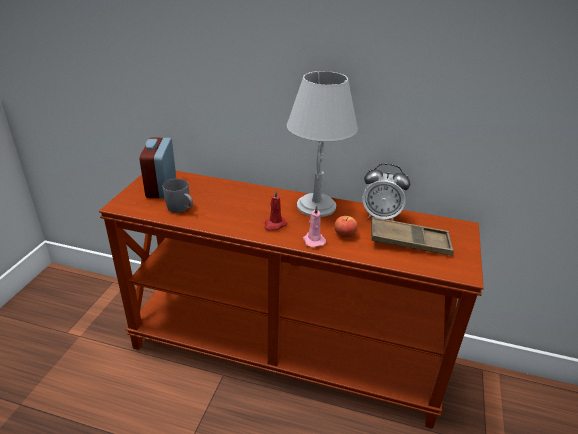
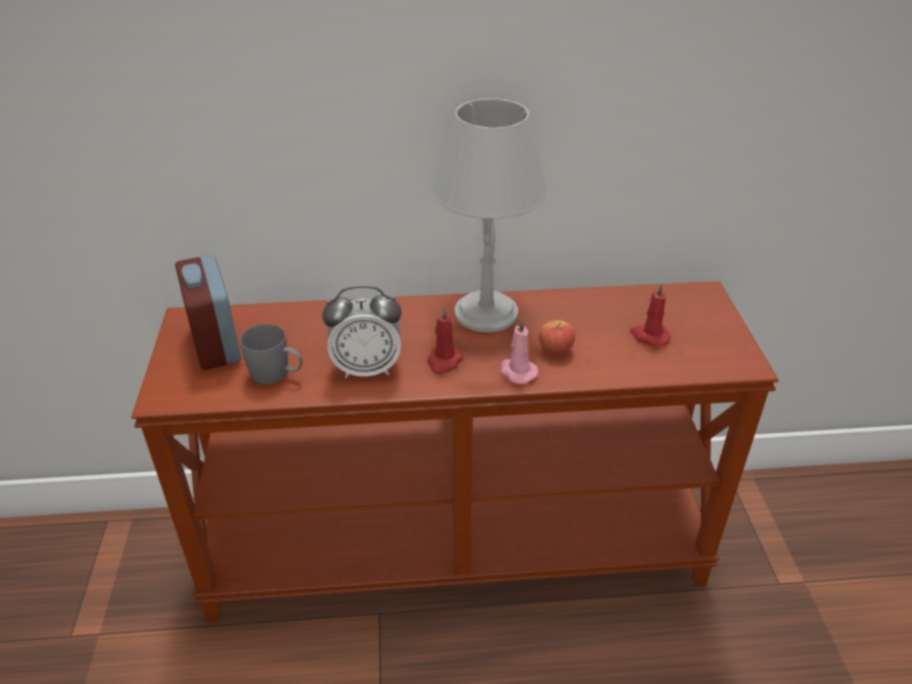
camera: 20 degrees left, 5 degrees up
alarm clock [363,164,410,221] -> alarm clock moved to [322,285,402,378]
brown tray [371,217,454,256] -> red candle [631,283,671,346]

